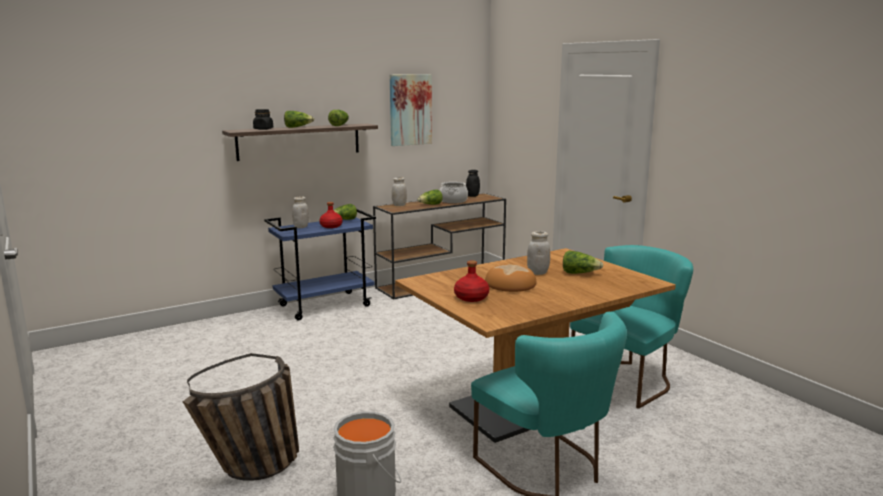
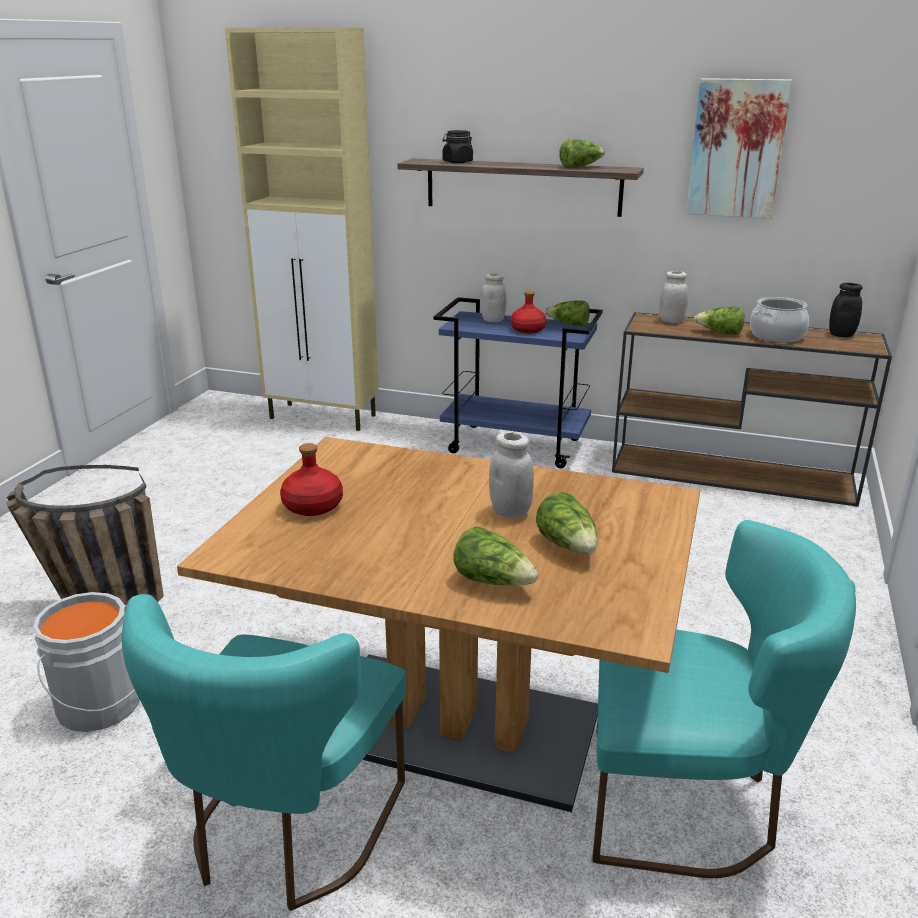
camera: 50 degrees right, 10 degrees up
lettuce [284,111,314,128] -> lettuce moved to [453,527,538,585]
bread [485,264,536,292] -> none
none -> beige cabinet [225,27,379,431]

